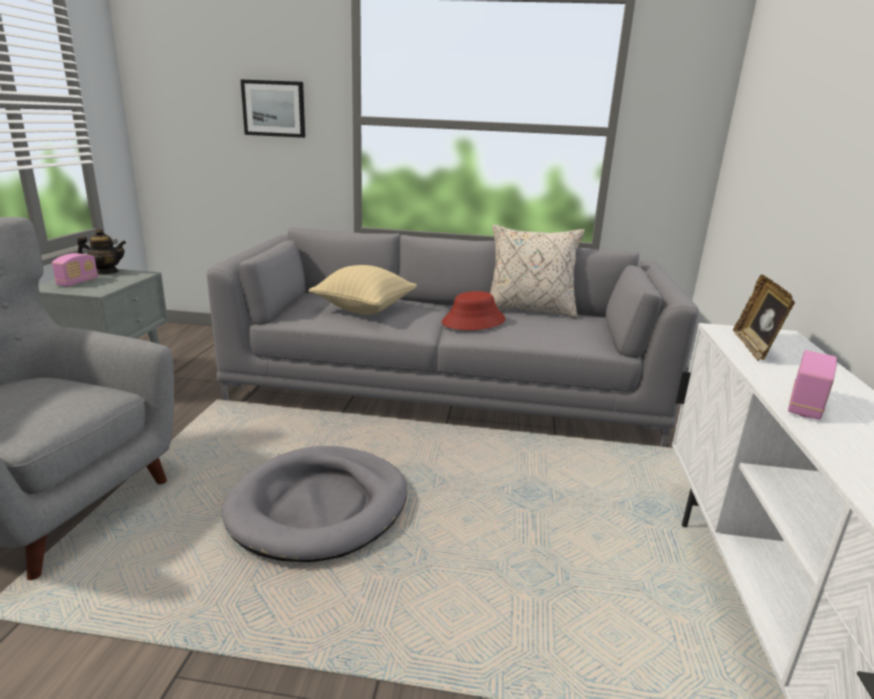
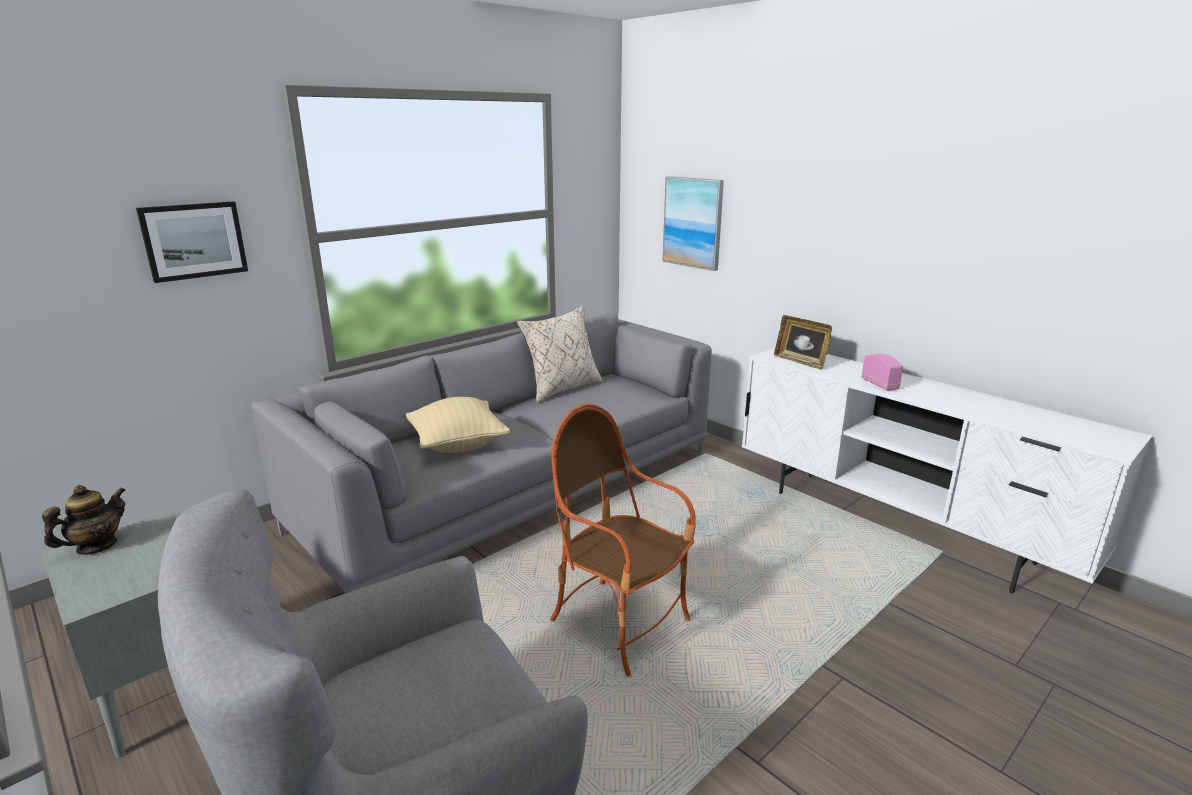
camera: 50 degrees left, 0 degrees up
radio [52,253,98,287] -> none
grey dog bed [222,446,407,562] -> armchair [550,404,696,676]
red hat [442,291,506,330] -> none
none -> picture [662,176,724,271]

